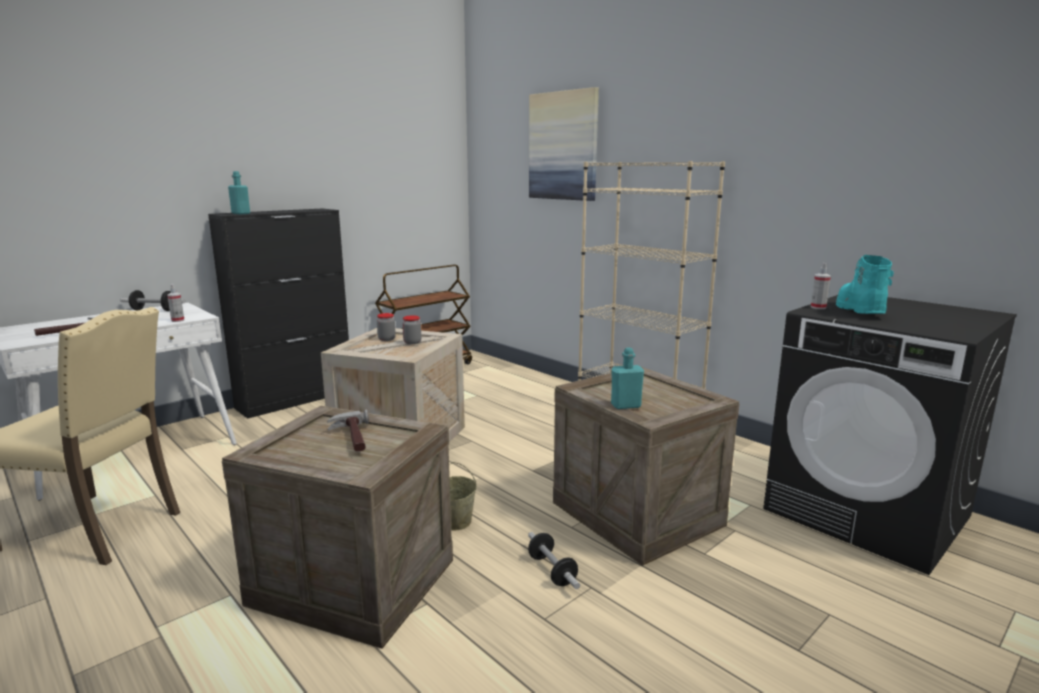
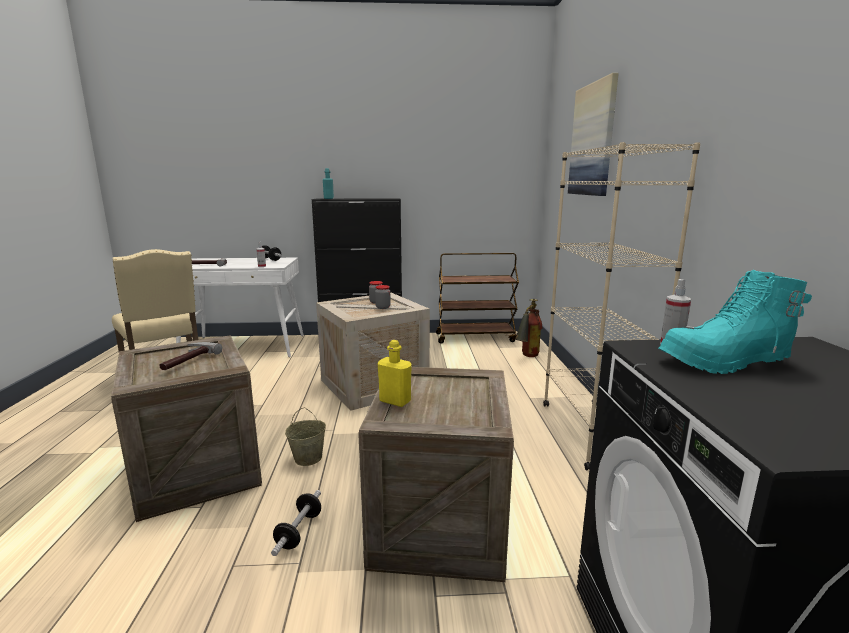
camera: 40 degrees right, 0 degrees up
turquoise bottle [611,348,644,409] -> yellow bottle [378,340,412,407]
turquoise boot [836,255,894,314] -> turquoise boot turned 150 degrees counterclockwise [658,270,812,374]
none -> fire extinguisher [515,299,542,357]

